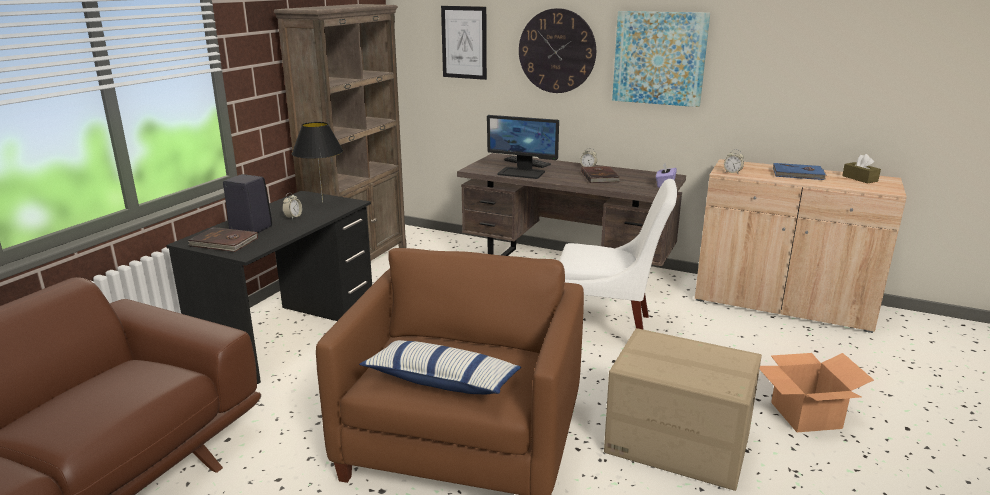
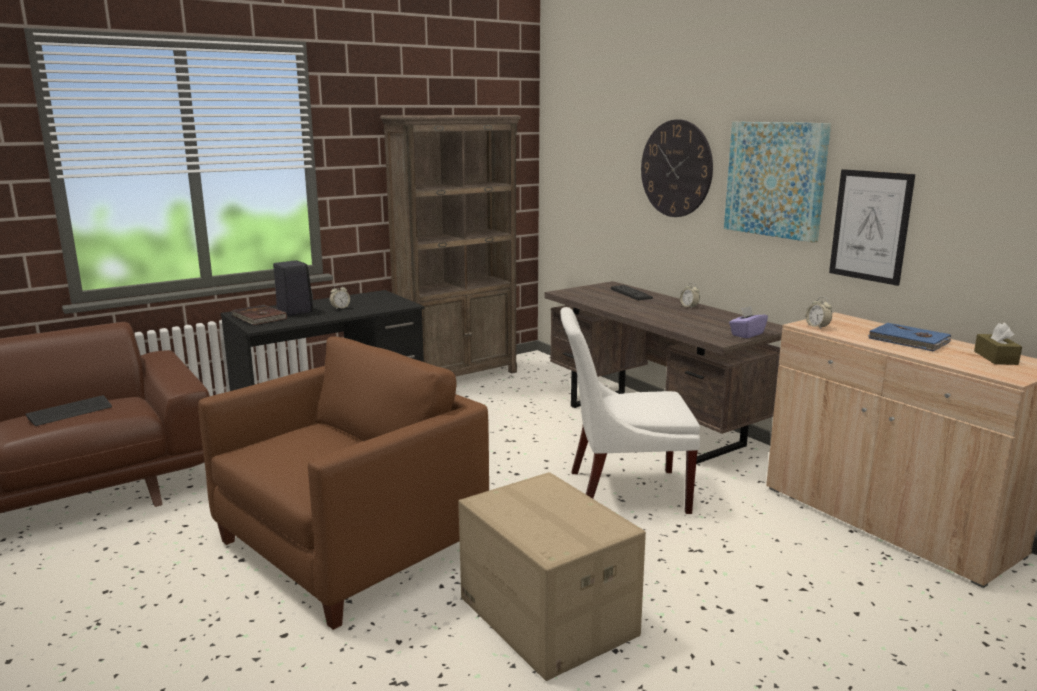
camera: 30 degrees right, 5 degrees down
black table lamp [292,122,343,203] -> none
pillow [359,340,521,394] -> none
picture [441,6,487,80] -> picture moved to [829,169,915,286]
monitor [487,115,559,179] -> none
white chair [559,179,677,330] -> white chair turned 135 degrees clockwise [560,307,700,514]
brown book [581,166,620,183] -> none
cardboard box [760,353,874,432] -> none
none -> keyboard [25,395,112,426]

